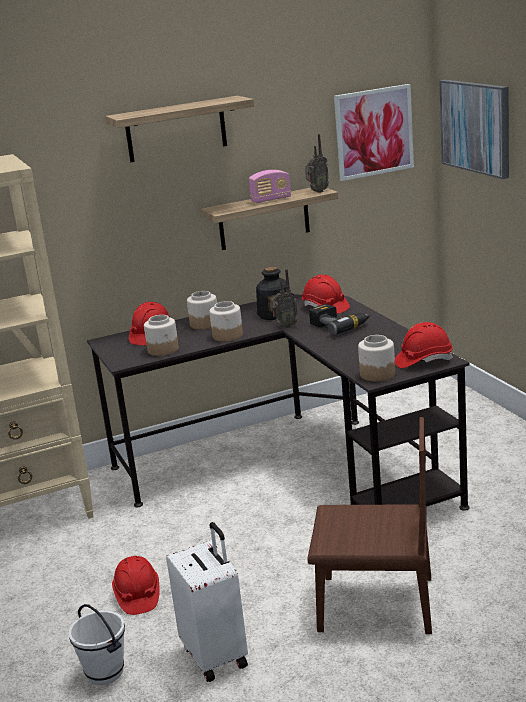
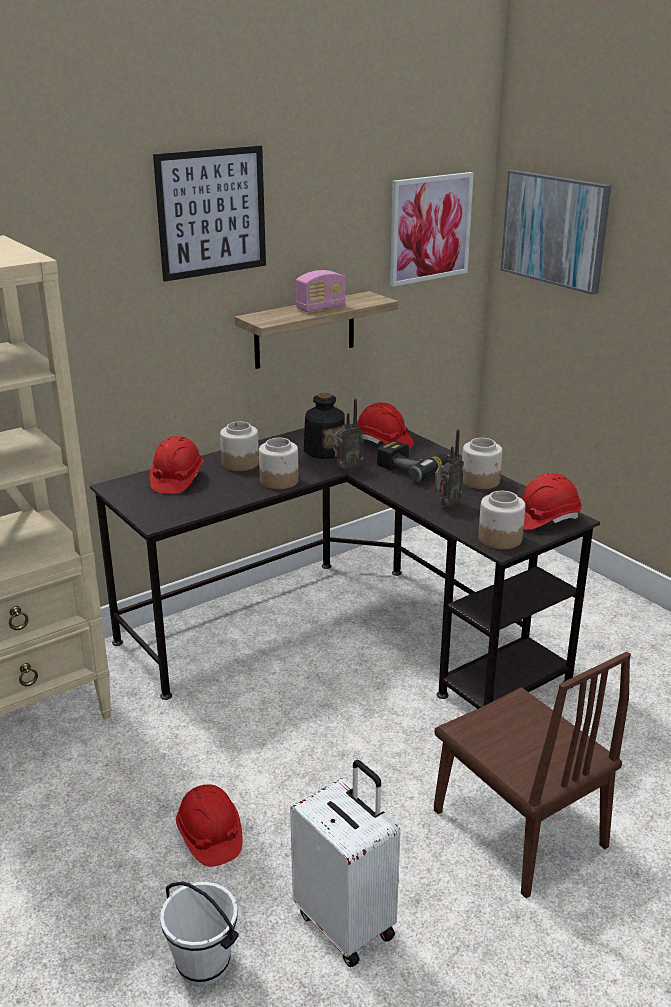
camera: 15 degrees left, 5 degrees up
shelf [105,96,254,162] -> picture [153,146,266,282]
jar [144,315,179,356] -> jar moved to [462,438,502,489]
radio [305,134,329,193] -> radio moved to [434,429,464,508]
brown chair [307,417,432,634] -> brown chair turned 60 degrees clockwise [434,652,631,898]

